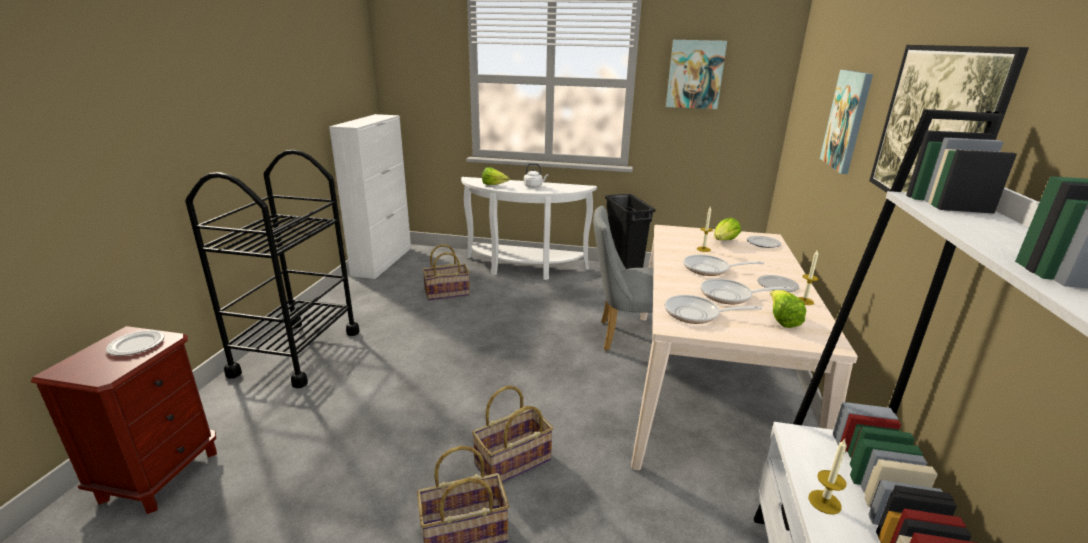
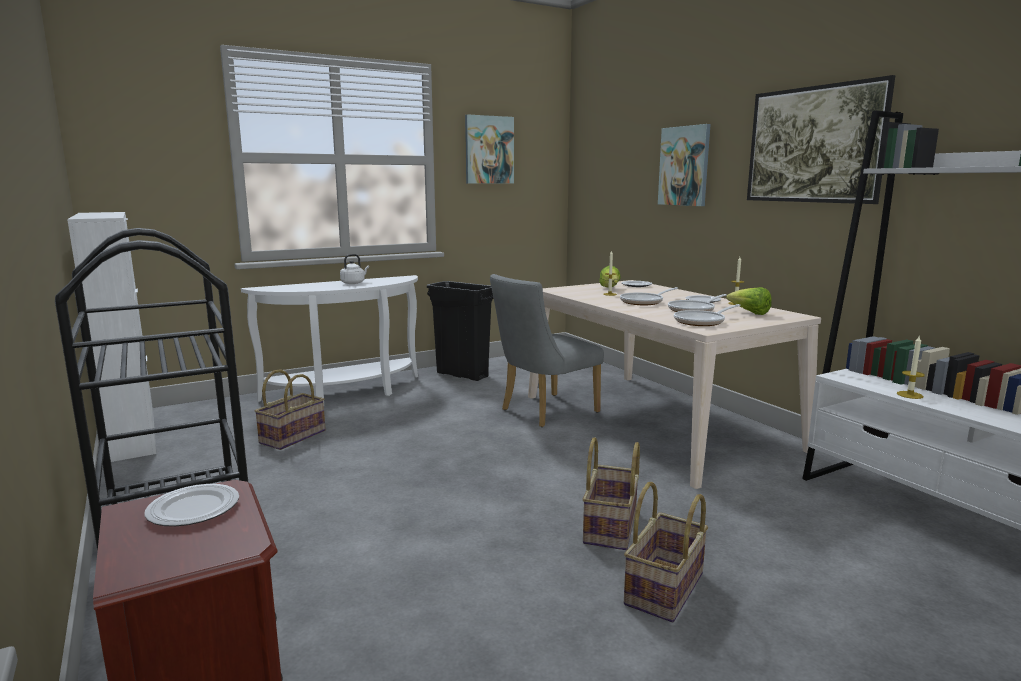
camera: 40 degrees left, 10 degrees down
lettuce [482,167,510,185] -> none

